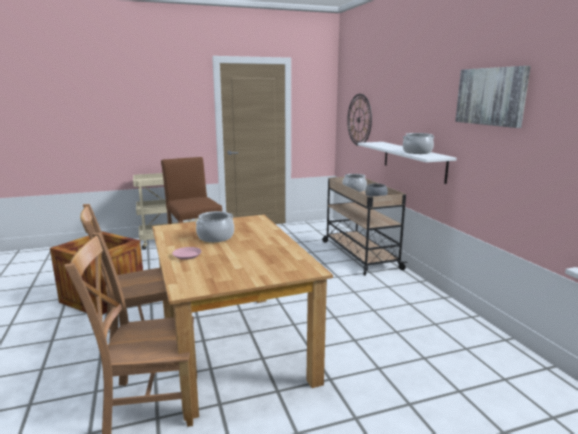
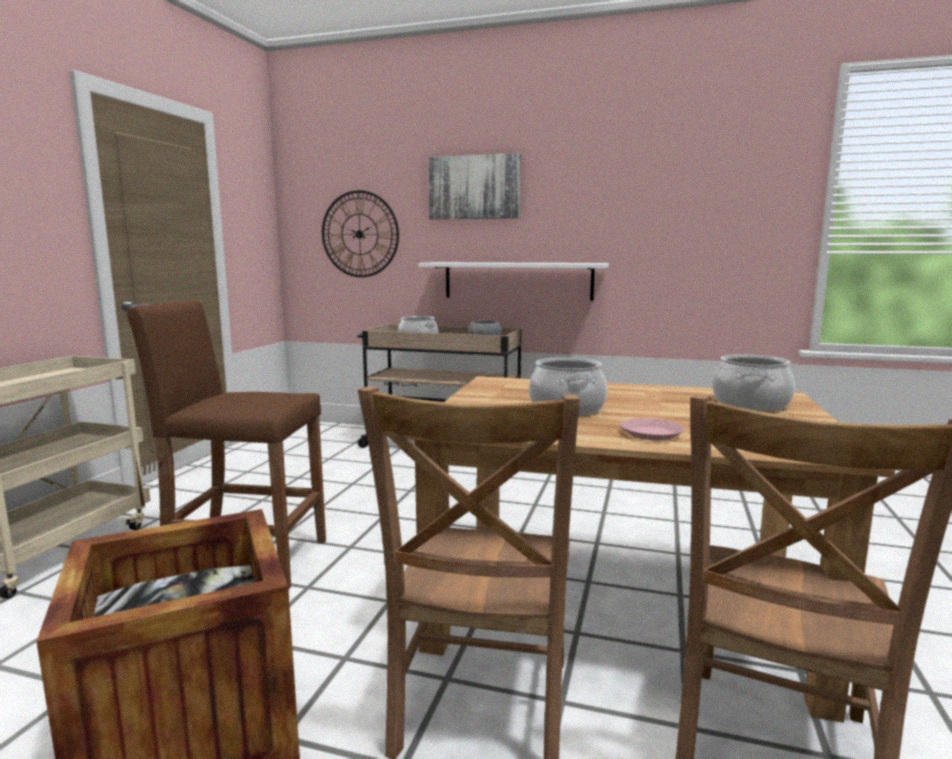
camera: 55 degrees left, 5 degrees down
cooking pot [403,133,434,154] -> cooking pot moved to [712,355,795,412]
picture [455,66,531,128] -> picture moved to [428,153,521,220]

